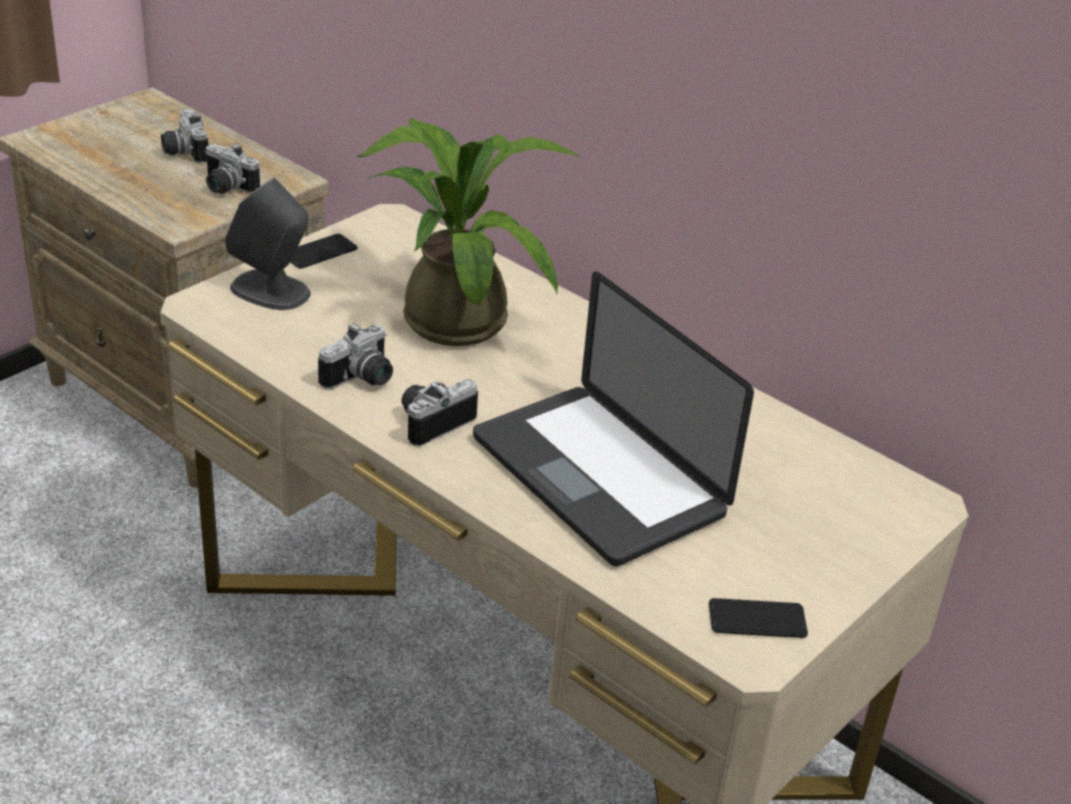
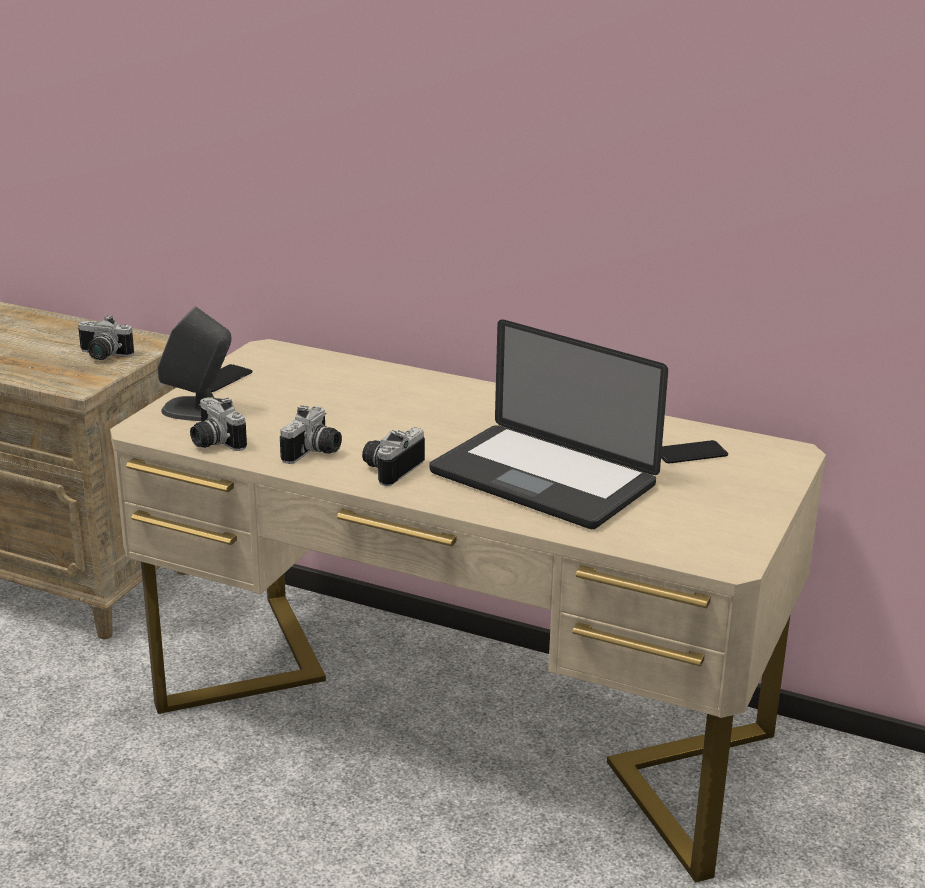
camera: 15 degrees left, 10 degrees down
camera [161,109,208,164] -> camera moved to [190,397,247,451]
potted plant [357,118,579,346] -> none
phone [709,598,808,638] -> phone moved to [661,440,728,463]

